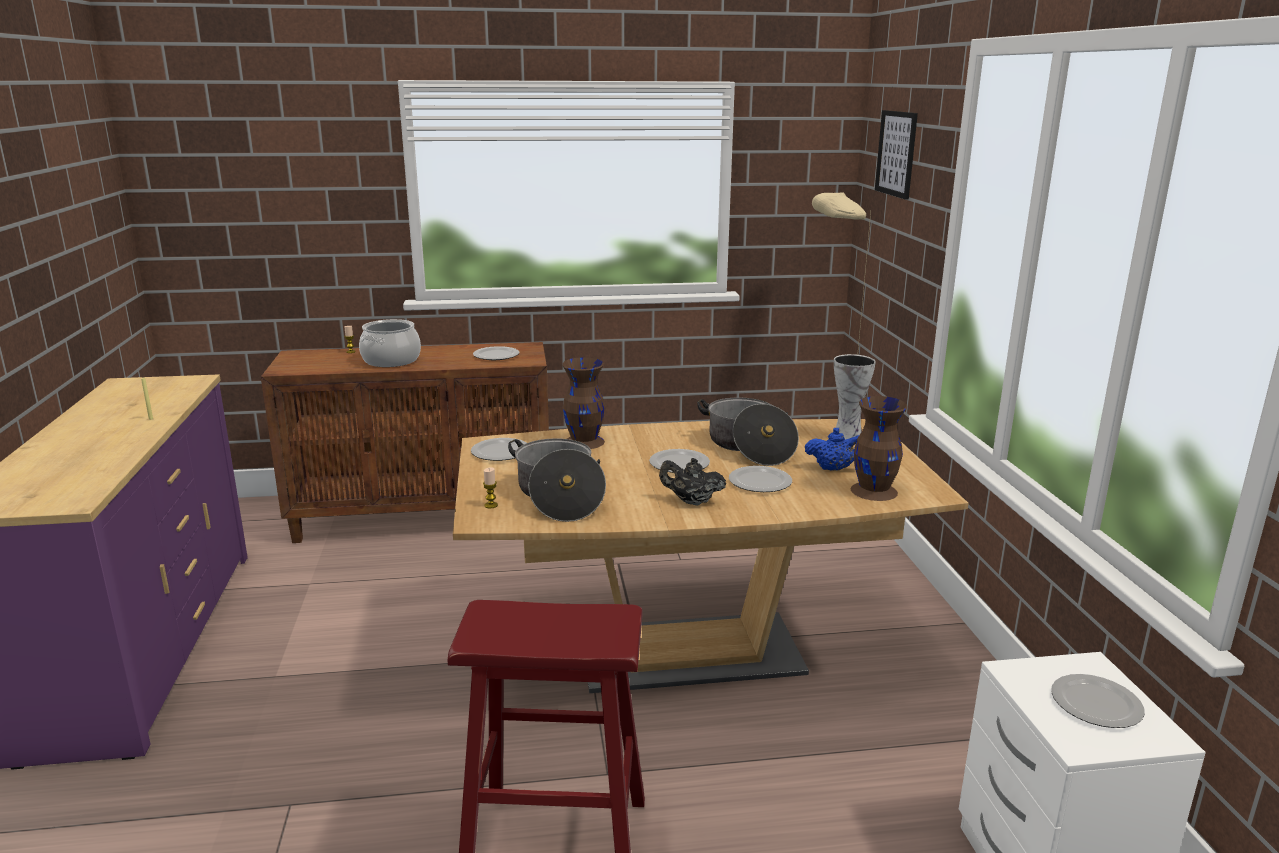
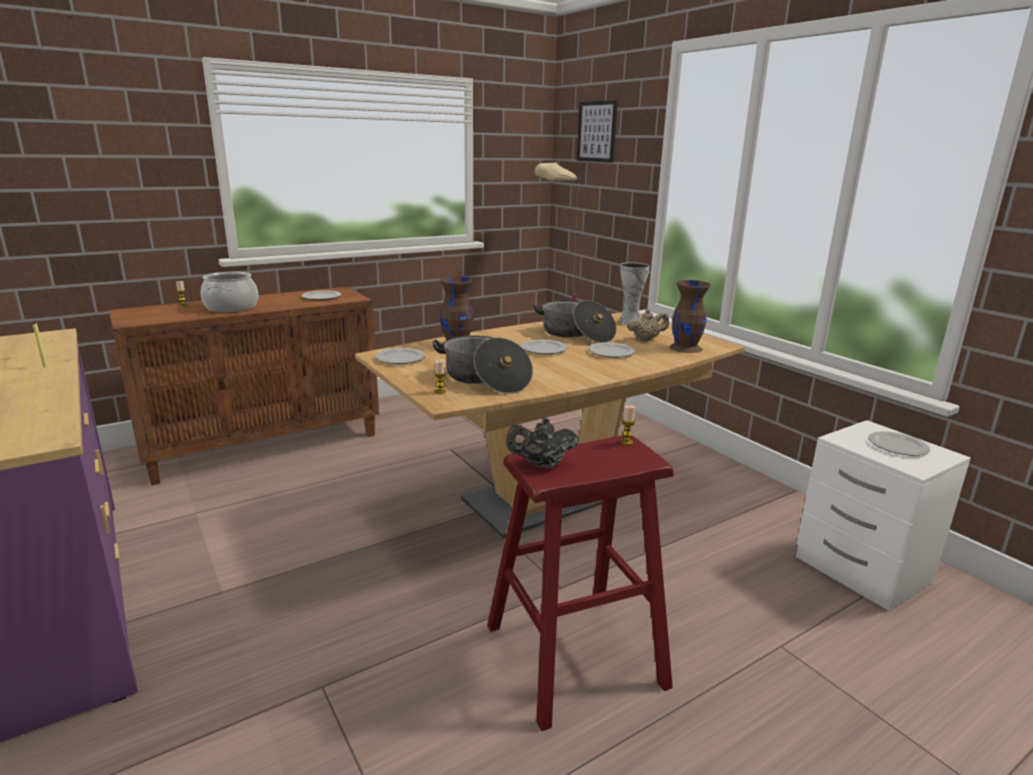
camera: 25 degrees left, 0 degrees up
black teapot [659,458,726,506] -> black teapot moved to [506,418,579,468]
blue teapot [805,428,859,471] -> beige teapot [627,309,669,341]
none -> candle [620,405,636,445]

